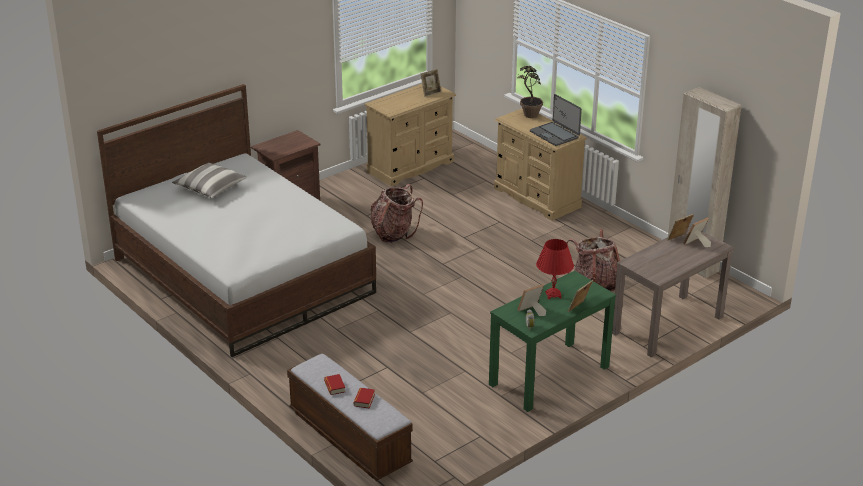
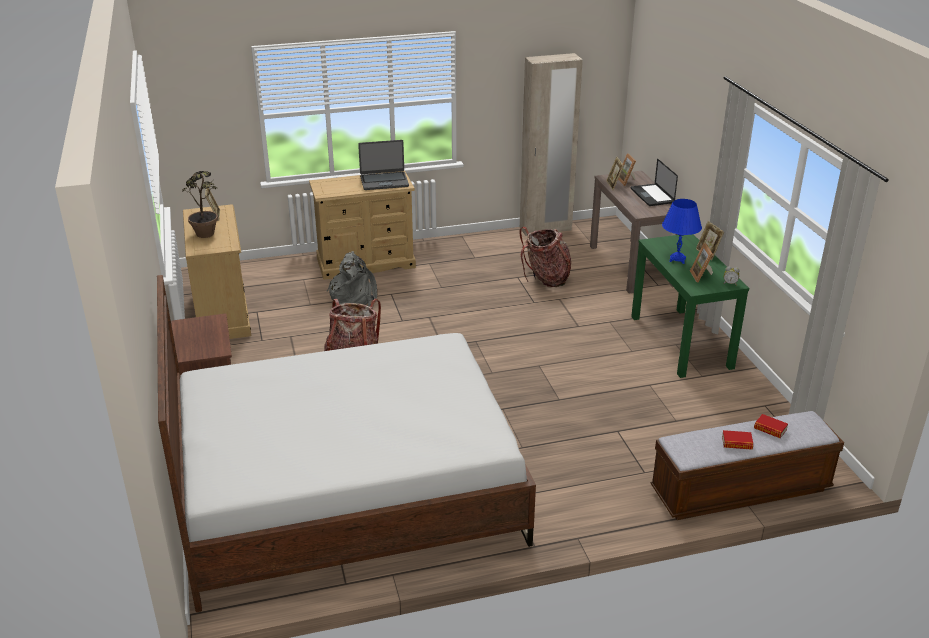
camera: 65 degrees left, 0 degrees up
pillow [172,162,247,198] -> none
potted plant [518,66,543,118] -> potted plant moved to [182,171,218,238]
red table lamp [536,239,574,299] -> blue table lamp [662,199,702,264]
none -> grey backpack [327,251,377,306]
none -> laptop [631,159,678,206]

